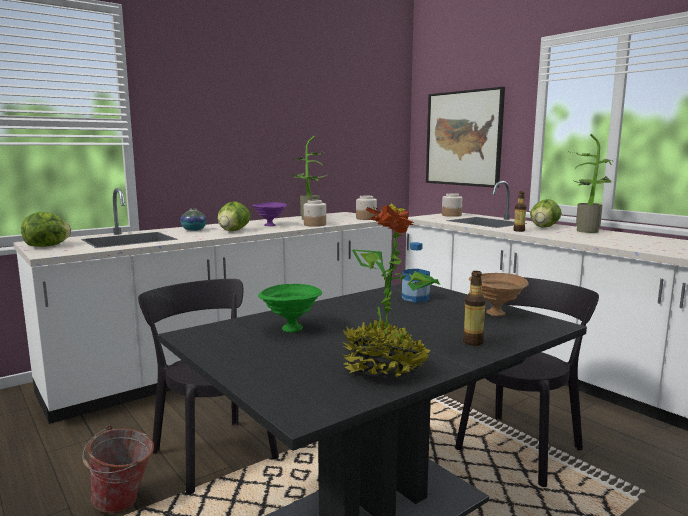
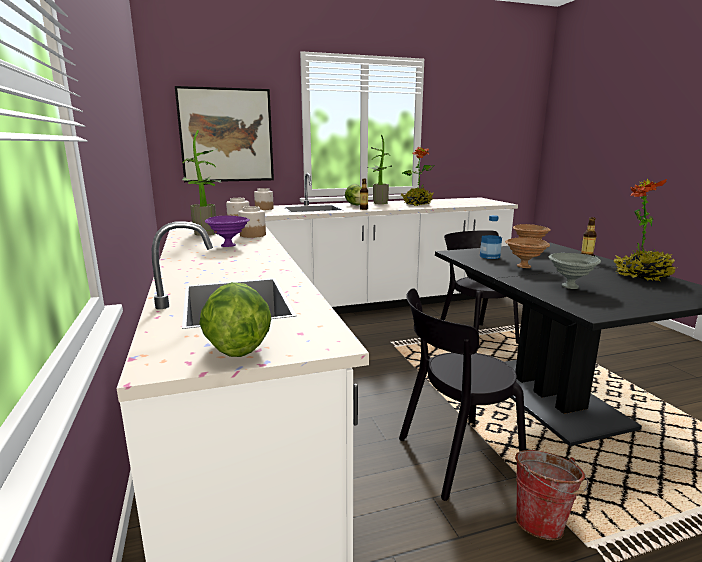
camera: 70 degrees left, 5 degrees up
vase [180,208,207,231] -> none
lettuce [217,201,250,231] -> none
green bowl [258,284,322,332] -> grey bowl [549,253,601,289]
none -> potted plant [401,147,435,206]
none -> brown bowl [505,237,550,268]

